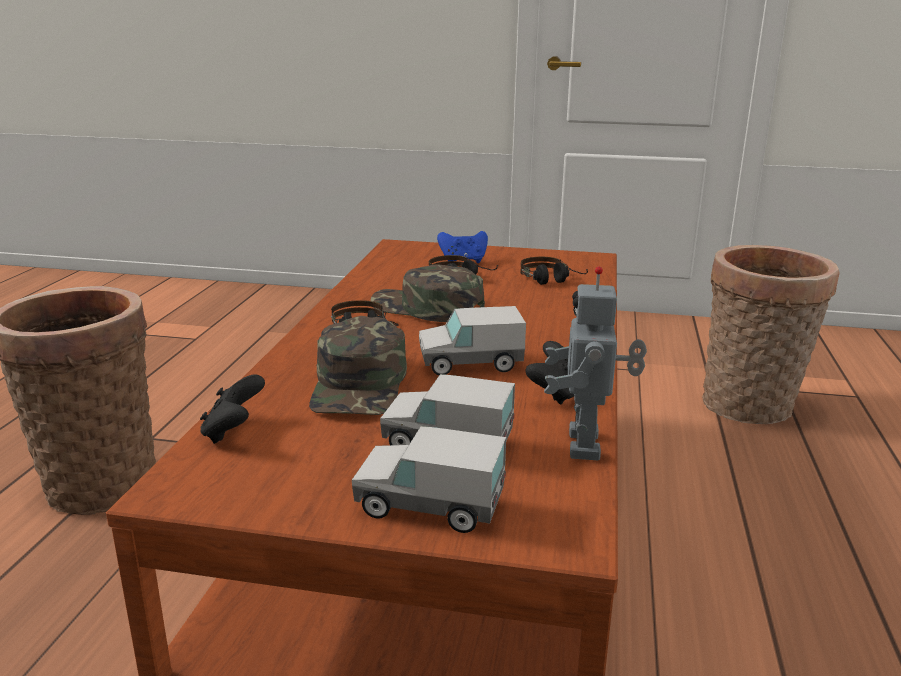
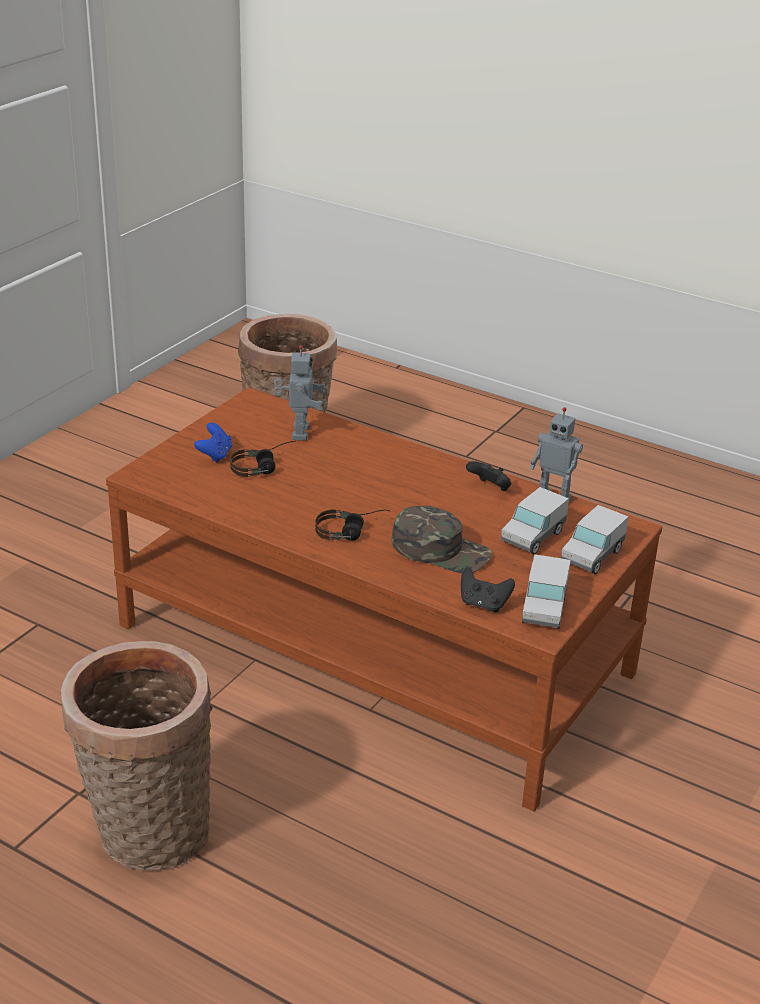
camera: 70 degrees left, 10 degrees up
green cap [370,265,485,322] -> none
toy truck [419,306,526,375] -> toy truck moved to [522,554,571,629]
headphones [520,257,588,285] -> toy robot [274,345,325,441]

